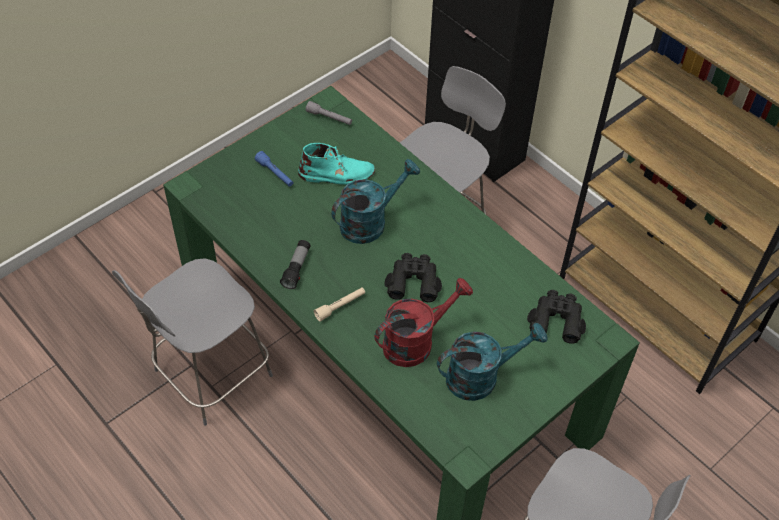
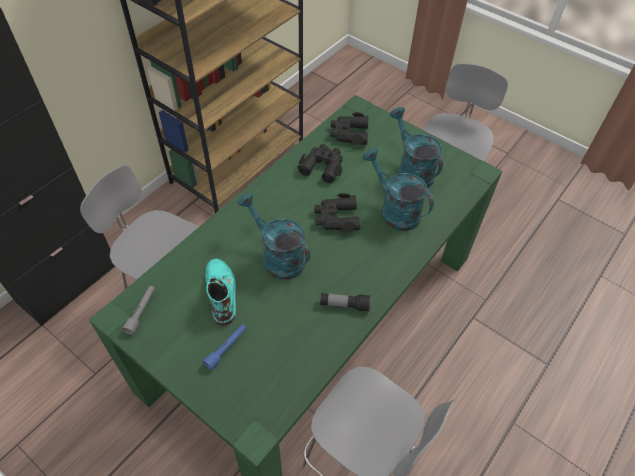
camera: 100 degrees left, 0 degrees up
beige flashlight [314,288,365,322] -> none
red watering can [375,278,473,367] -> turquoise watering can [363,148,434,231]
none -> black binoculars [298,144,343,183]

